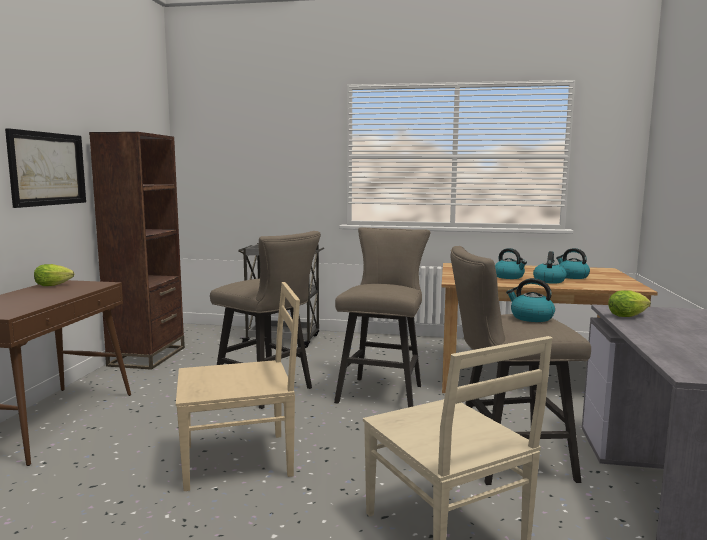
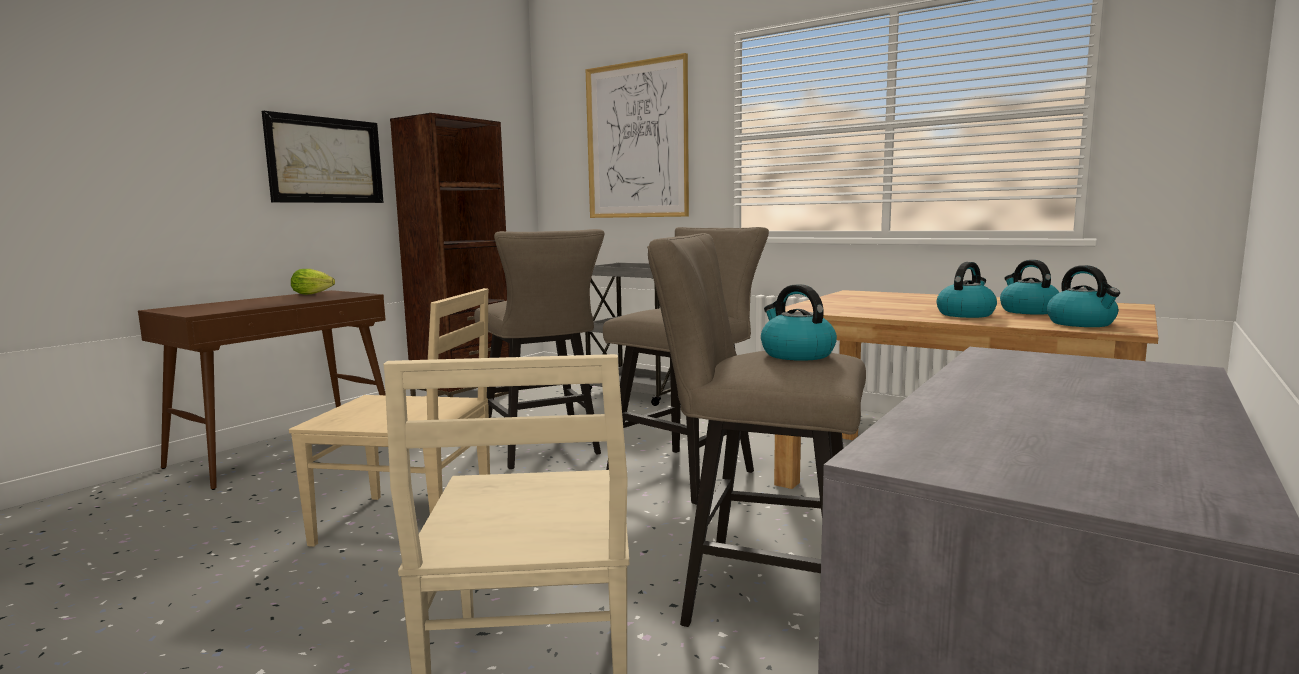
camera: 25 degrees right, 0 degrees up
kettle [495,248,527,279] -> kettle moved to [1047,265,1120,327]
lettuce [608,290,651,317] -> none
none -> picture [585,53,689,218]

